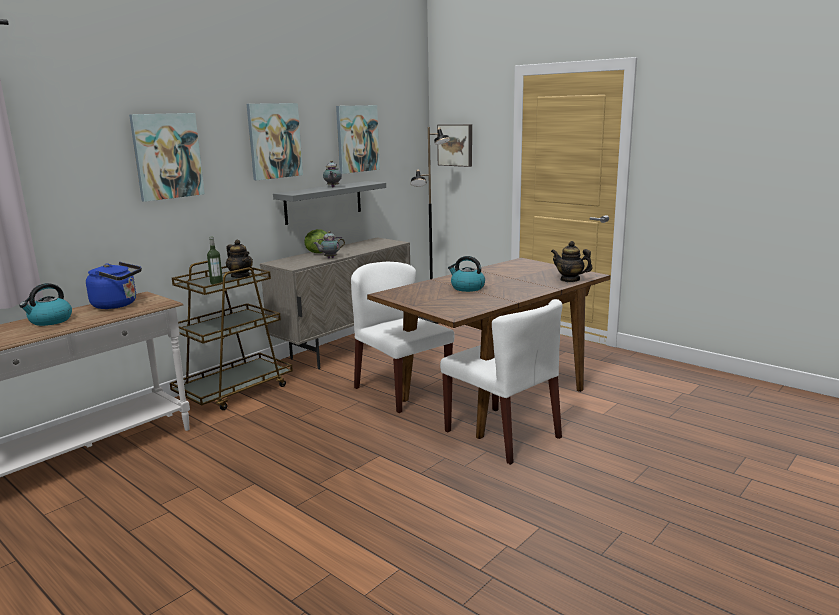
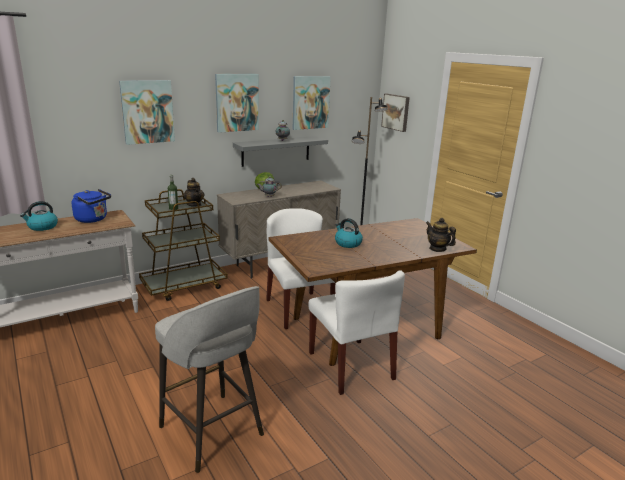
camera: 15 degrees right, 5 degrees up
none -> grey stool [155,286,264,473]

